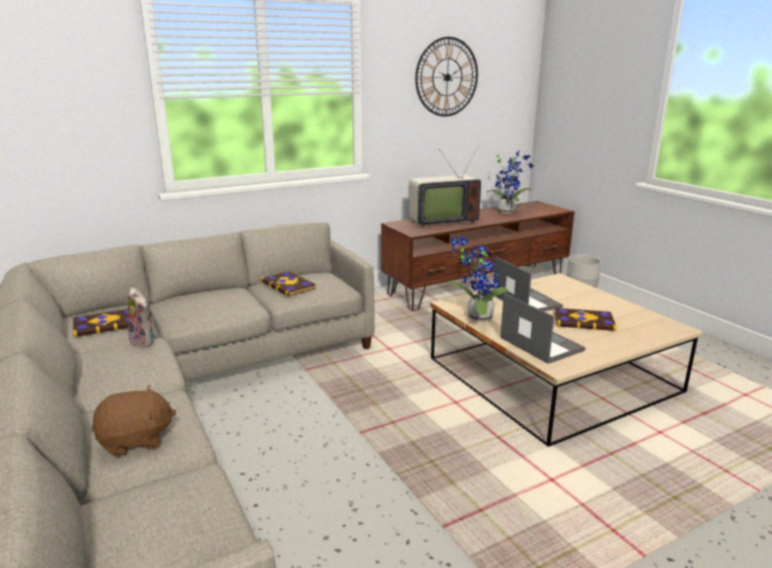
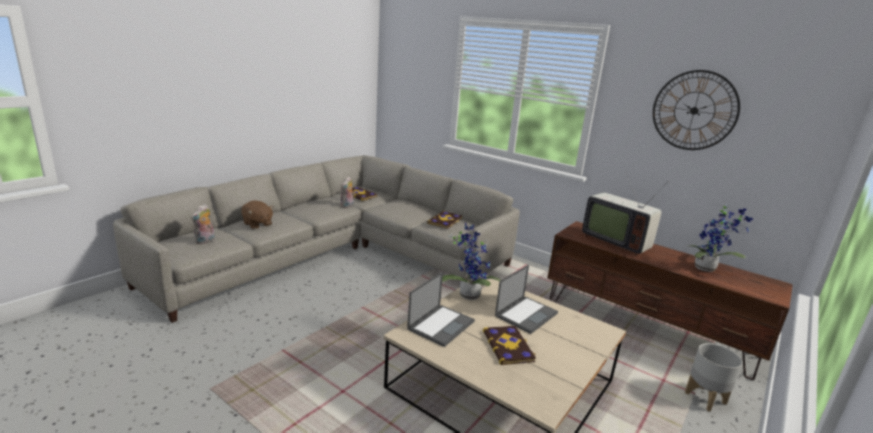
camera: 65 degrees right, 0 degrees up
none -> plush toy [190,204,215,244]

